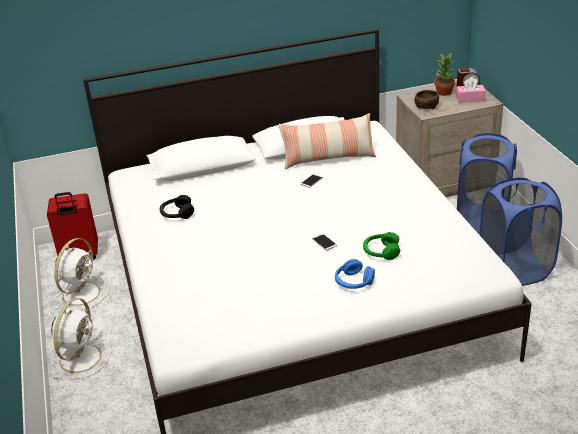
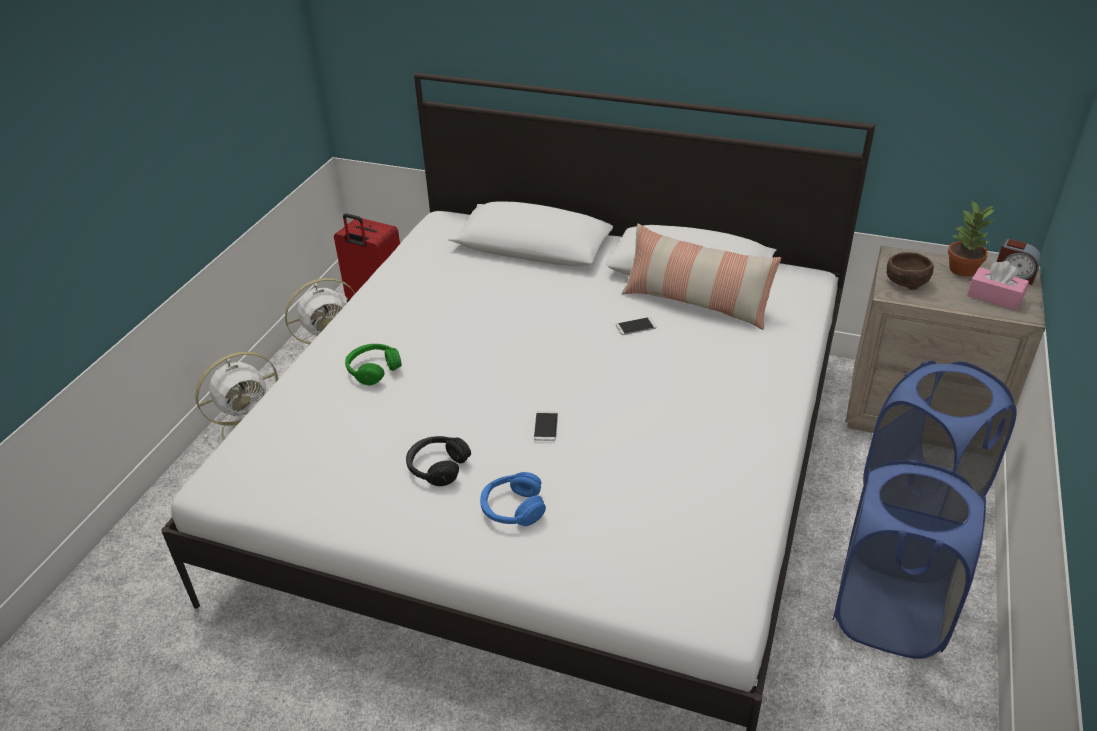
camera: 35 degrees right, 5 degrees up
black headphones [160,195,194,219] -> black headphones moved to [406,436,471,486]
green headphones [363,232,400,260] -> green headphones moved to [345,344,402,385]

